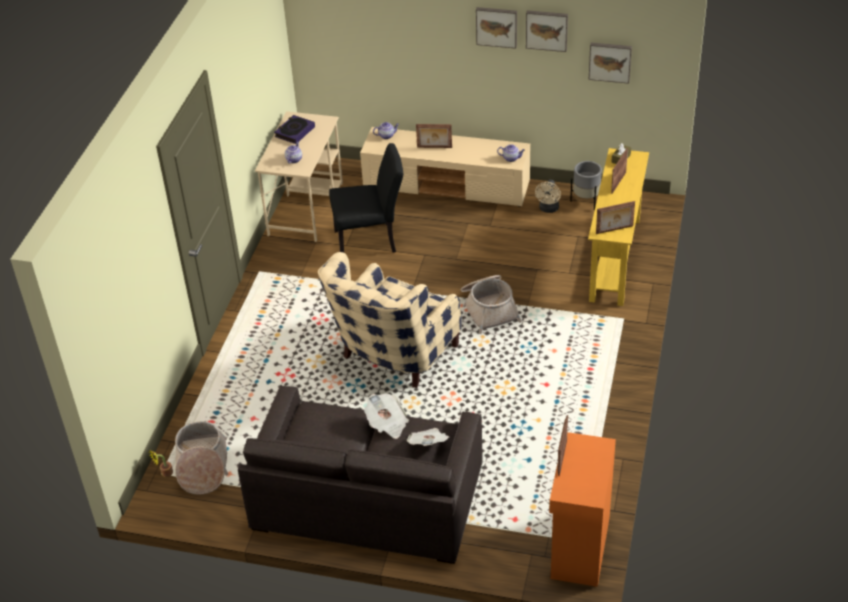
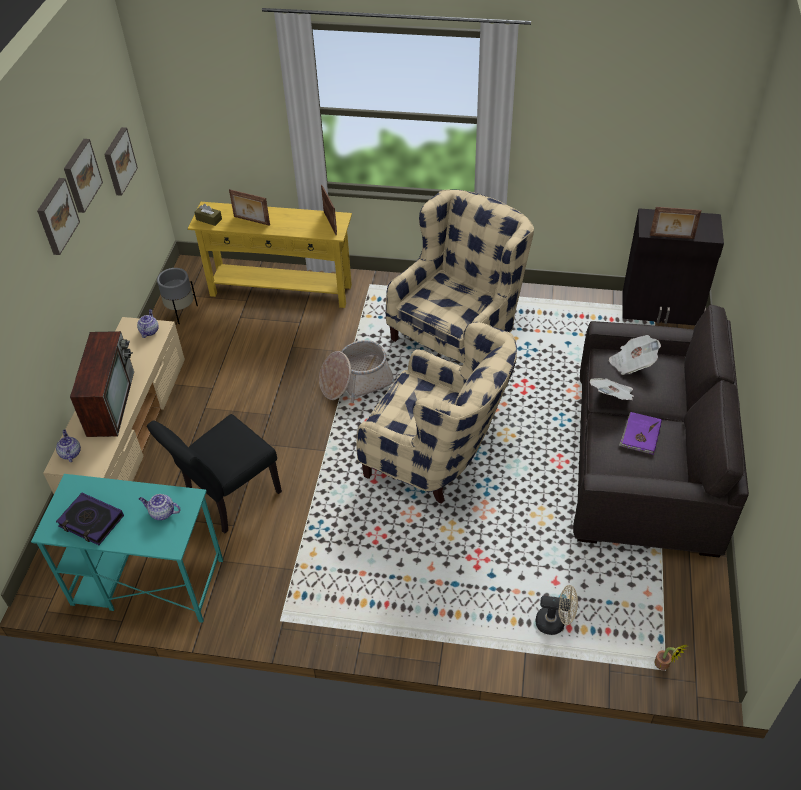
camera: 95 degrees left, 5 degrees up
basket [175,421,228,495] -> none
beige desk [255,111,343,242] -> turquoise desk [31,474,223,623]
black chair [329,143,403,253] -> black chair turned 120 degrees counterclockwise [147,414,282,533]
picture frame [416,124,452,148] -> television [70,331,134,437]
beige fan [535,180,561,213] -> beige fan moved to [536,585,578,635]
orange cabinet [549,432,616,587] -> black cabinet [622,208,724,325]
none -> beige armchair [386,189,534,363]
none -> purple book [619,412,662,454]

